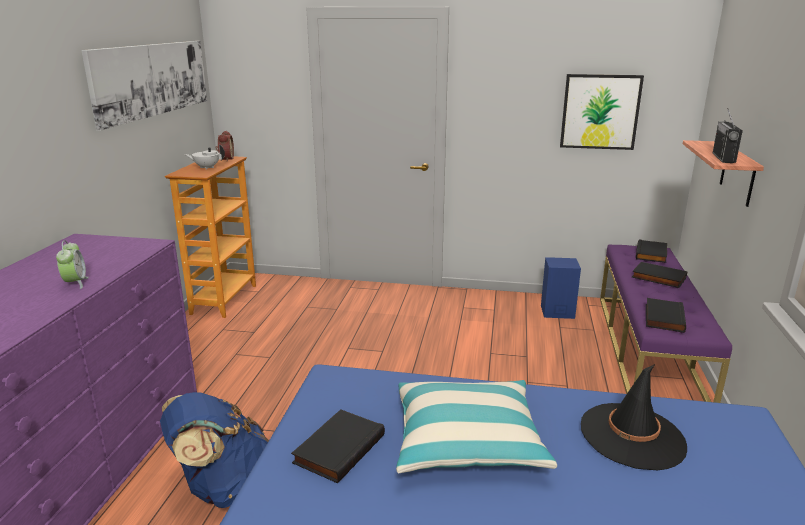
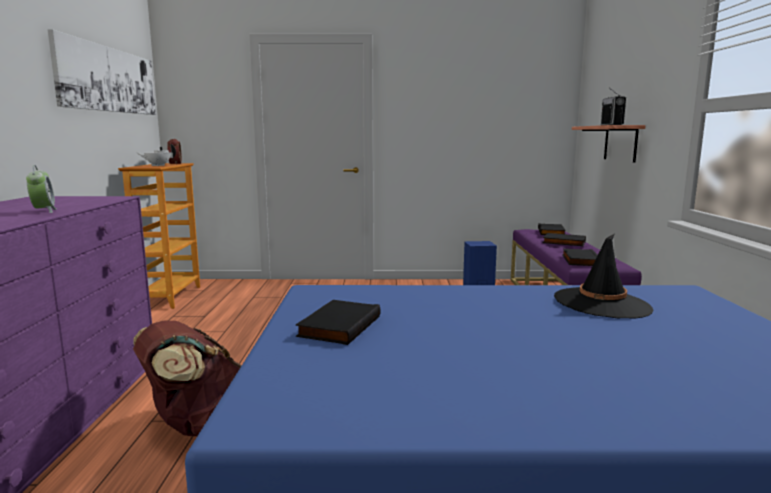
camera: 10 degrees left, 10 degrees down
blue backpack [160,392,269,508] -> brown backpack [133,320,242,436]
pillow [396,380,557,473] -> none
picture [560,74,644,150] -> none

